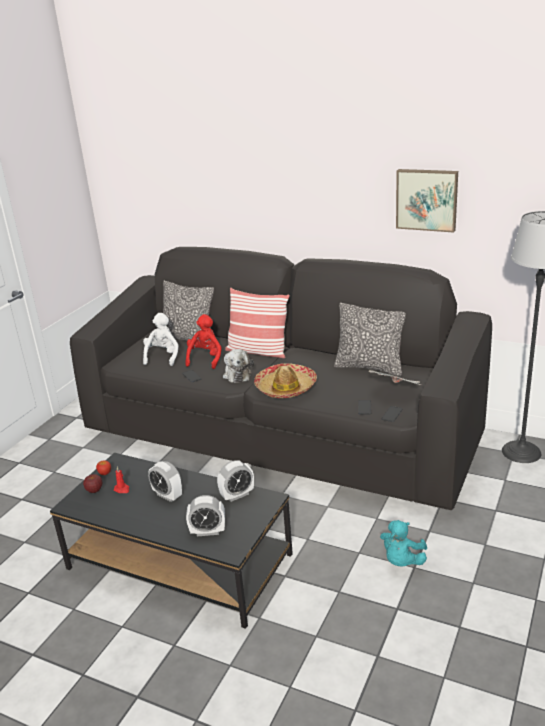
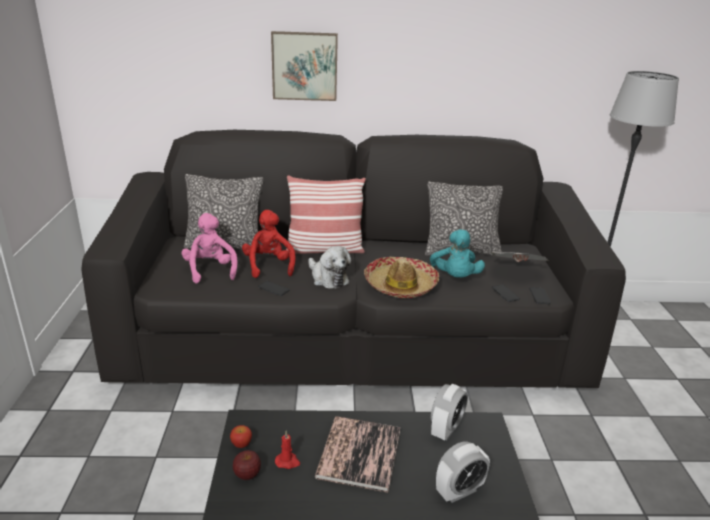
camera: 30 degrees left, 0 degrees up
white plush toy [143,313,179,366] -> pink plush toy [182,213,238,284]
alarm clock [148,461,182,502] -> book [315,416,400,493]
turquoise plush toy [380,520,427,567] -> turquoise plush toy moved to [430,229,485,278]
picture [396,169,458,232] -> picture moved to [271,31,338,101]

